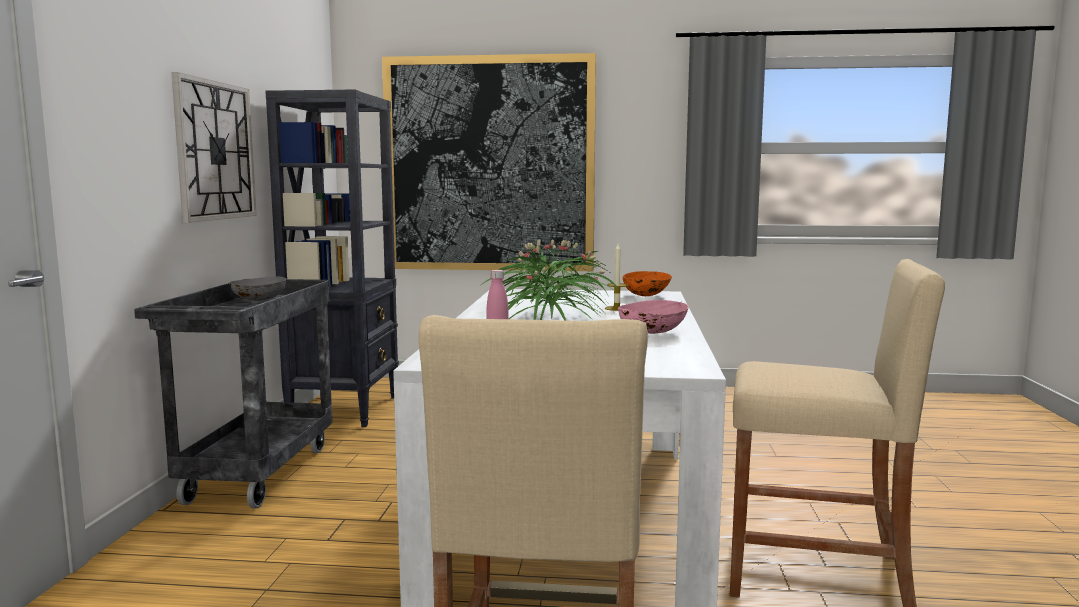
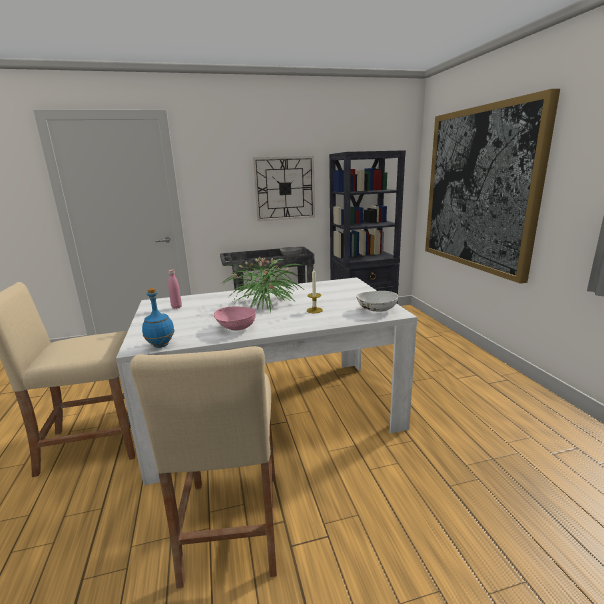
camera: 70 degrees right, 10 degrees up
orange bowl [622,271,672,296] -> white bowl [356,291,398,312]
none -> blue bottle [142,288,175,348]

